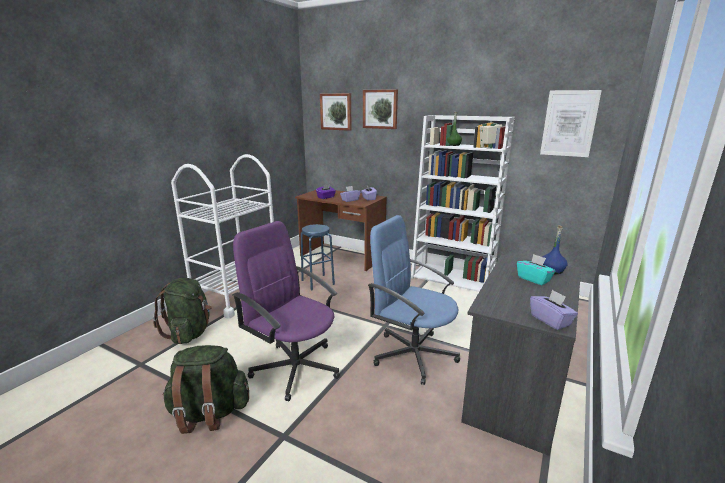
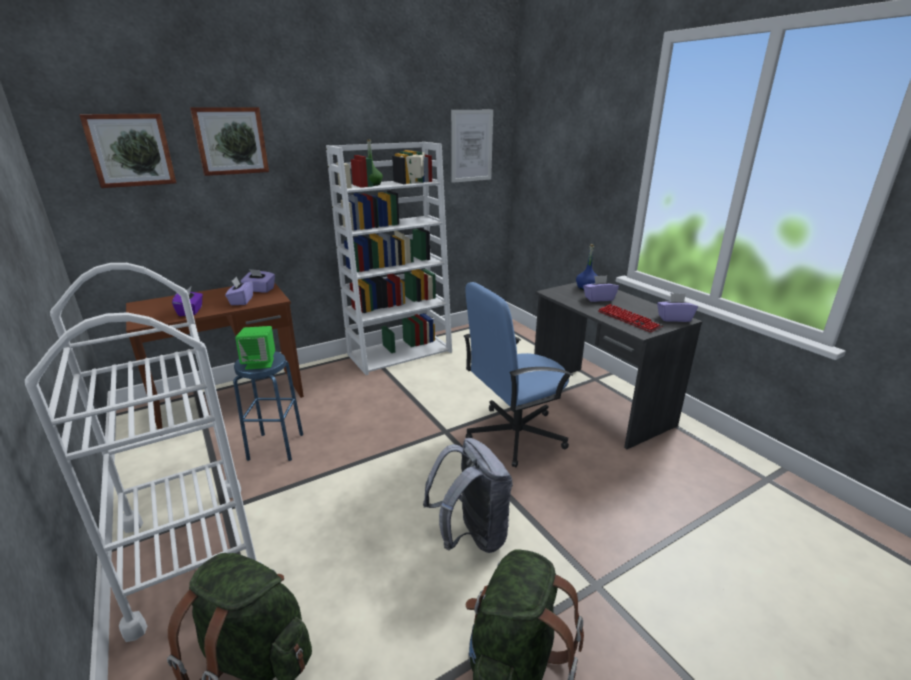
camera: 60 degrees left, 5 degrees up
purple office chair [232,221,340,401] -> grey backpack [423,438,513,553]
turquoise tissue box [517,254,556,285] -> purple tissue box [583,275,619,302]
none -> green speaker [235,326,275,370]
none -> keyboard [598,304,663,332]

